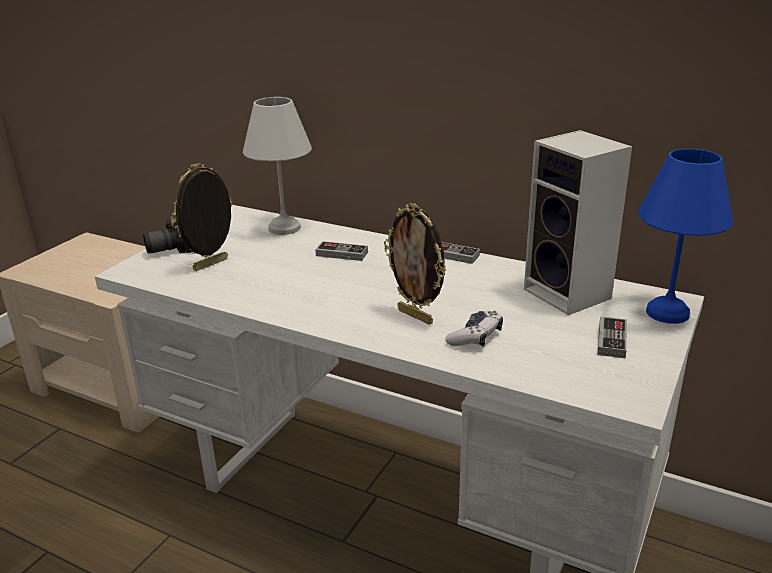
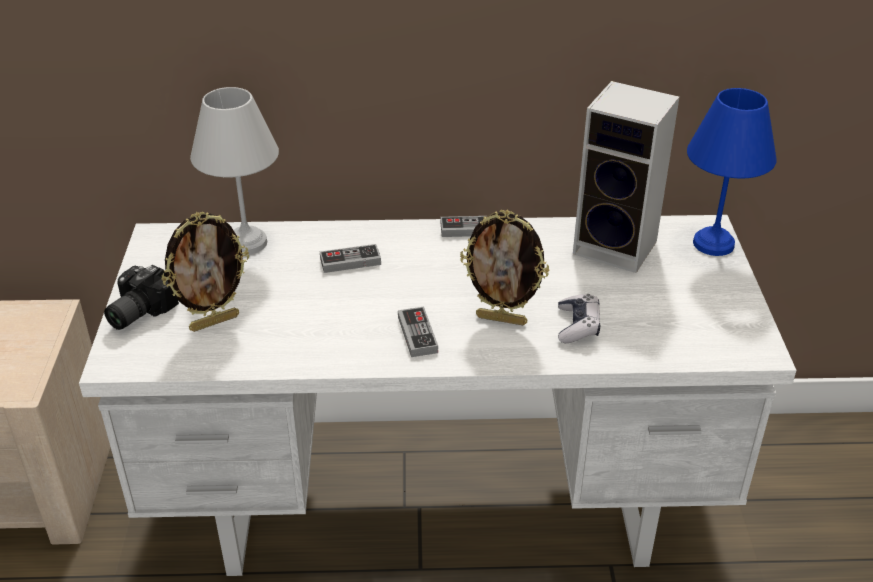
camera: 30 degrees left, 10 degrees up
picture frame [171,163,232,271] -> picture frame turned 135 degrees counterclockwise [162,212,249,332]
game controller [597,316,627,358] -> game controller moved to [398,307,438,357]

